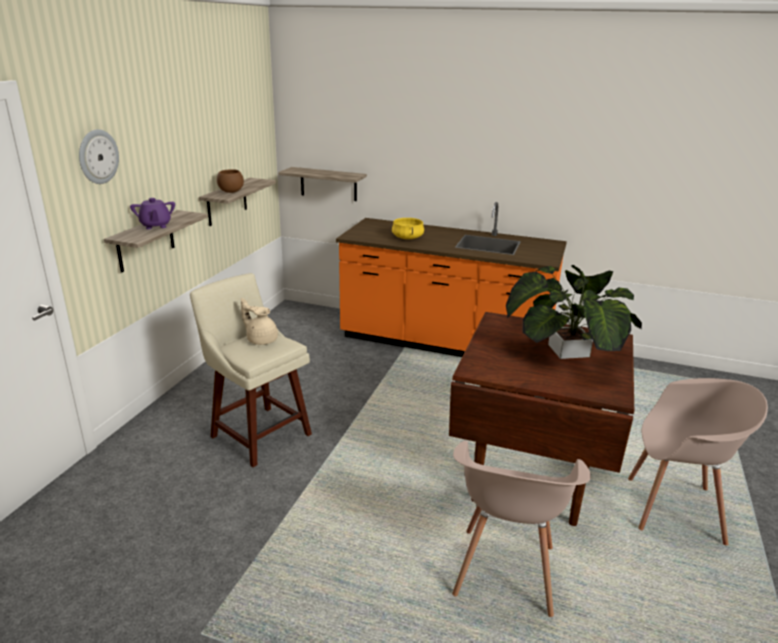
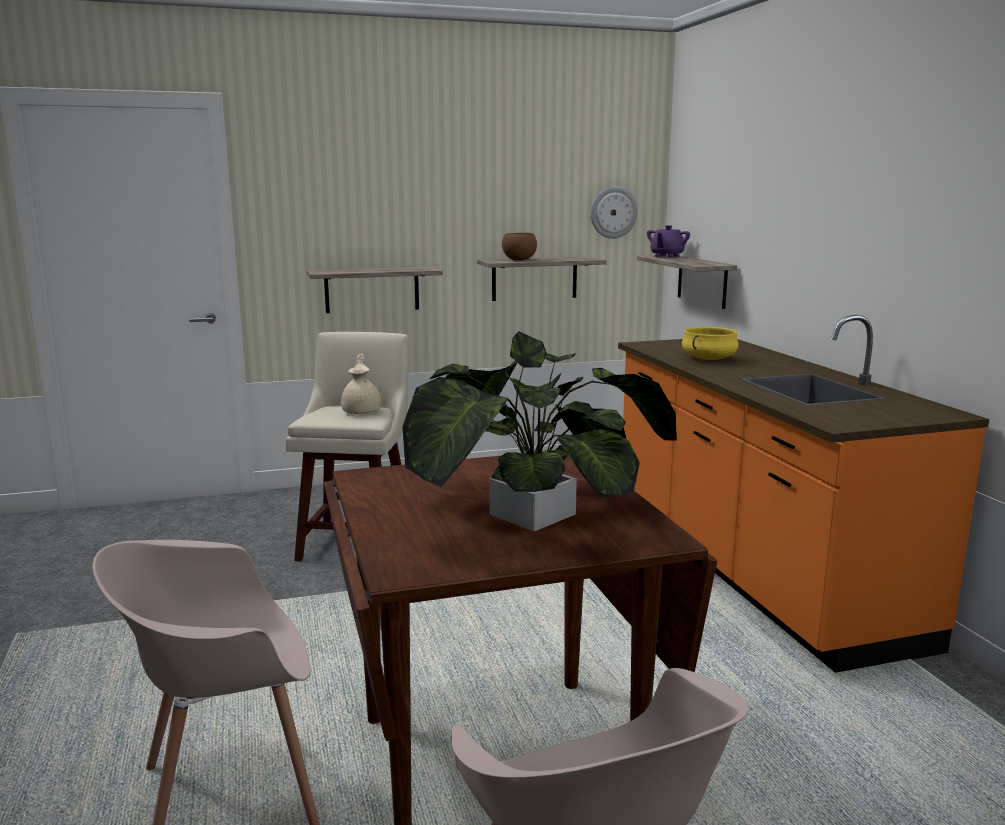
camera: 55 degrees right, 10 degrees down
wall clock [79,129,119,184] -> wall clock moved to [591,186,638,239]
purple teapot [130,198,175,229] -> purple teapot moved to [647,225,690,258]

